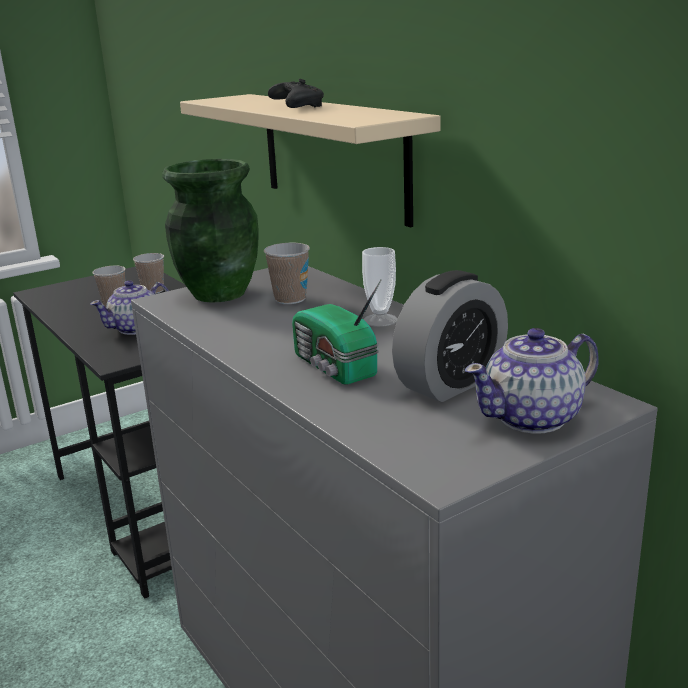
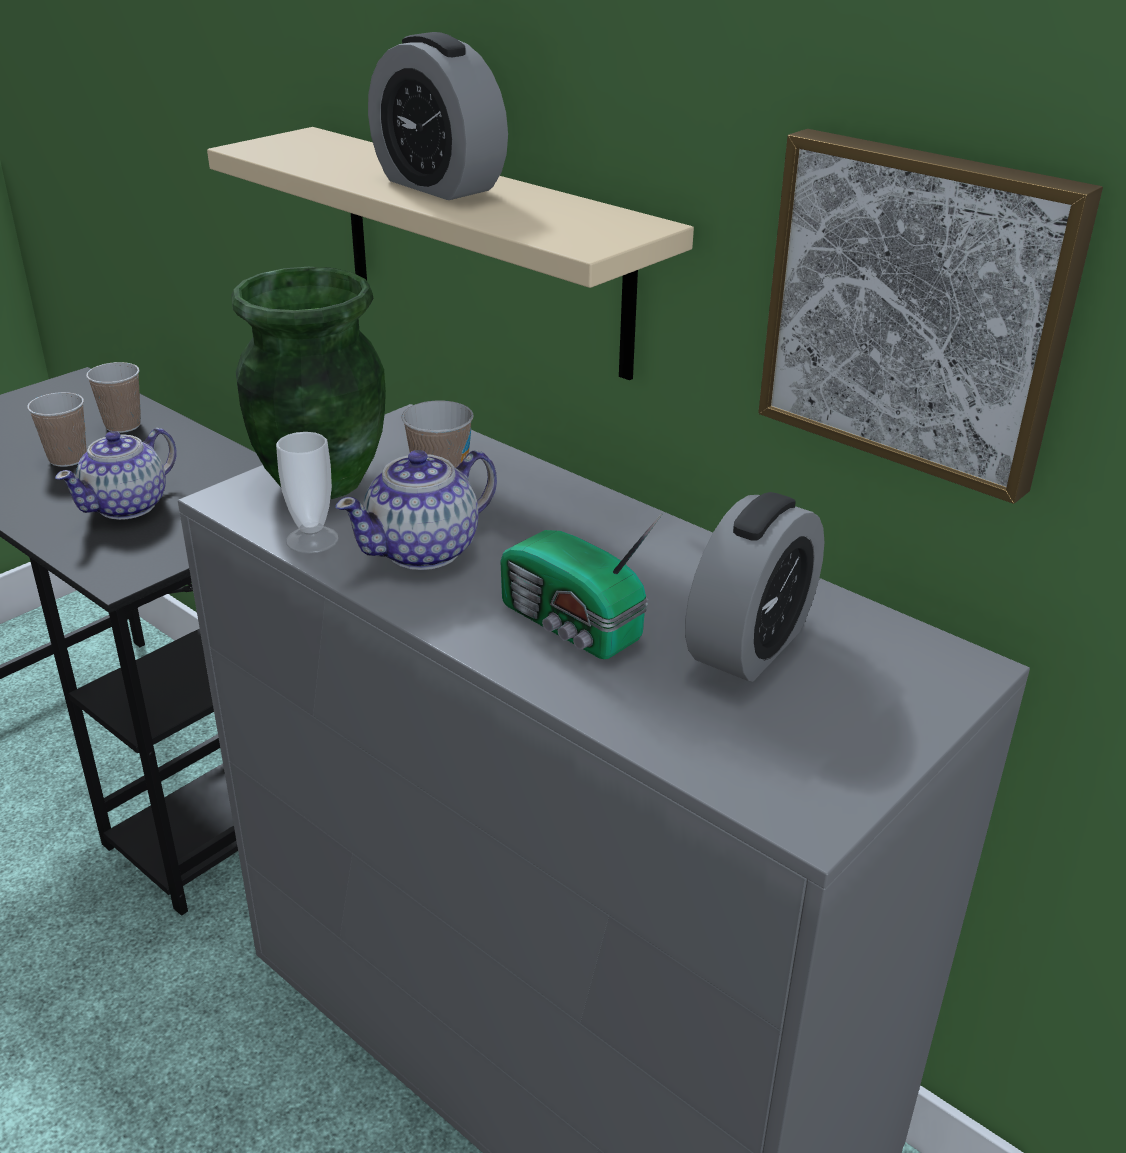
camera: 15 degrees left, 10 degrees up
black game controller [268,79,324,108] -> alarm clock [368,32,508,200]
cup [362,247,397,327] -> cup moved to [276,432,339,554]
teapot [465,328,599,434] -> teapot moved to [335,450,497,570]
none -> picture [758,129,1103,504]

